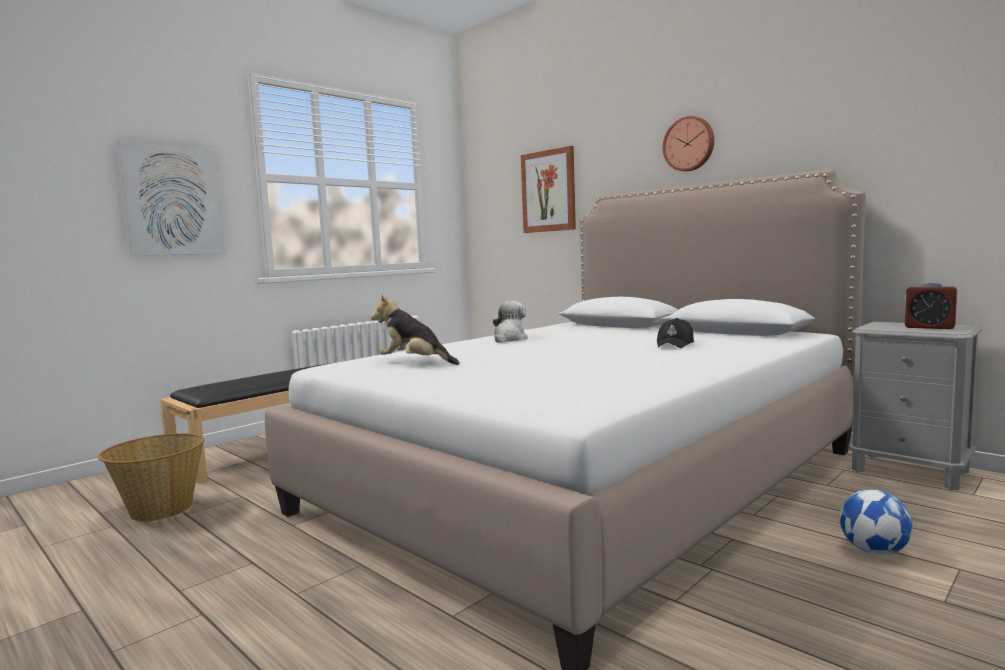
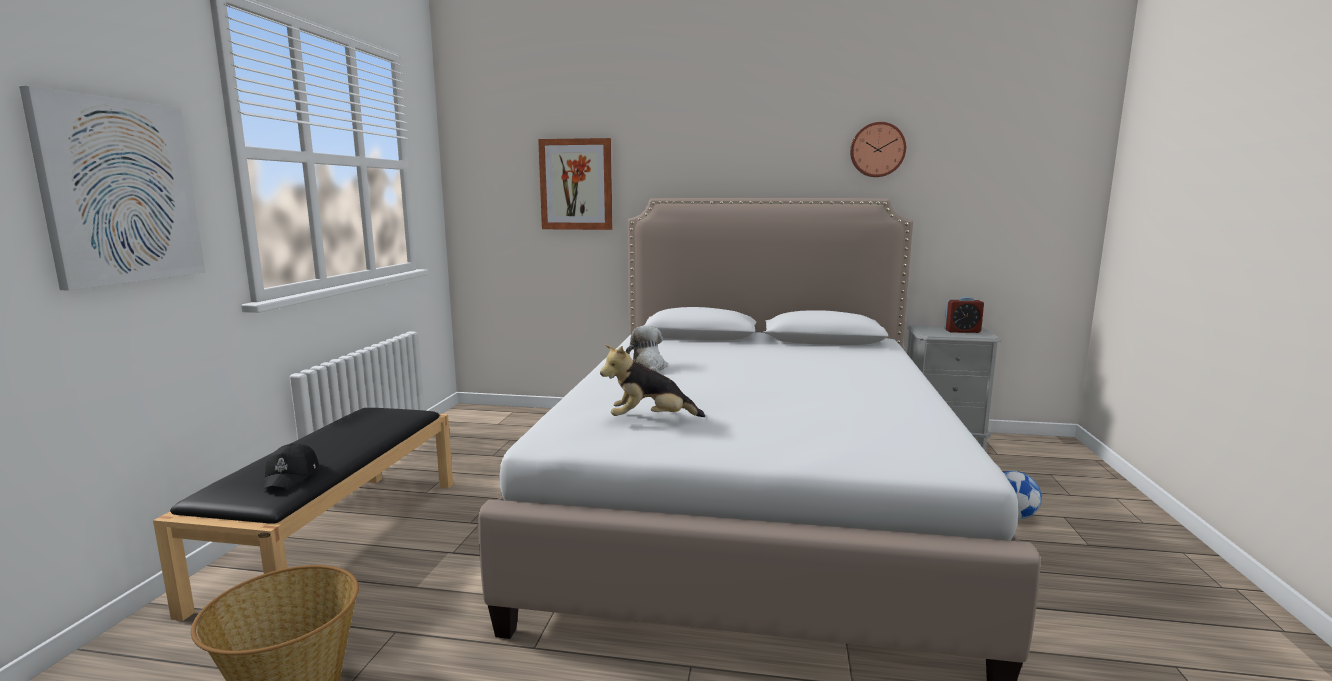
camera: 35 degrees left, 5 degrees up
black cap [657,318,694,348] -> black cap moved to [263,443,319,490]
wall clock [663,116,714,171] -> wall clock moved to [850,122,906,177]

